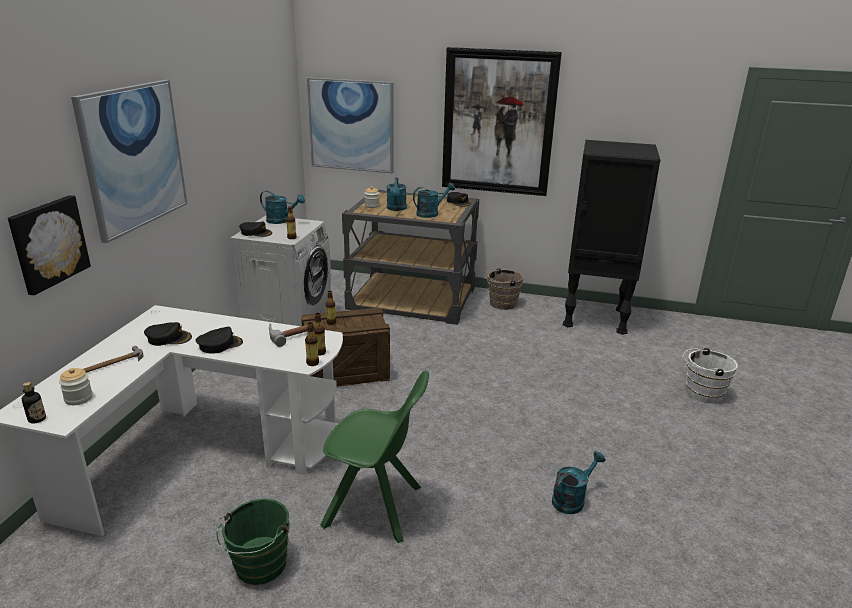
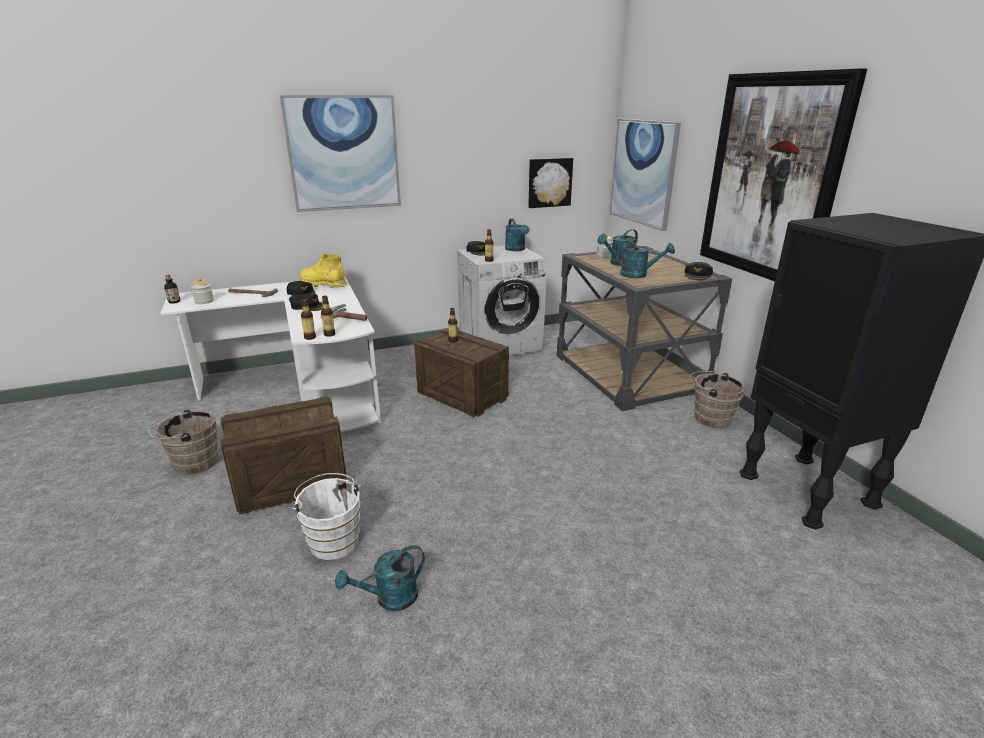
camera: 55 degrees right, 0 degrees up
picture [8,195,91,296] -> picture moved to [528,158,573,208]
green bucket [216,498,290,585] -> brown bucket [148,410,218,475]
green chair [320,371,429,543] -> crate [221,396,347,515]
turquoise watering can [552,451,606,514] -> turquoise watering can turned 135 degrees clockwise [335,545,425,611]
white bucket [683,348,738,404] -> white bucket moved to [292,473,361,560]
none -> yellow boot [300,254,347,288]

